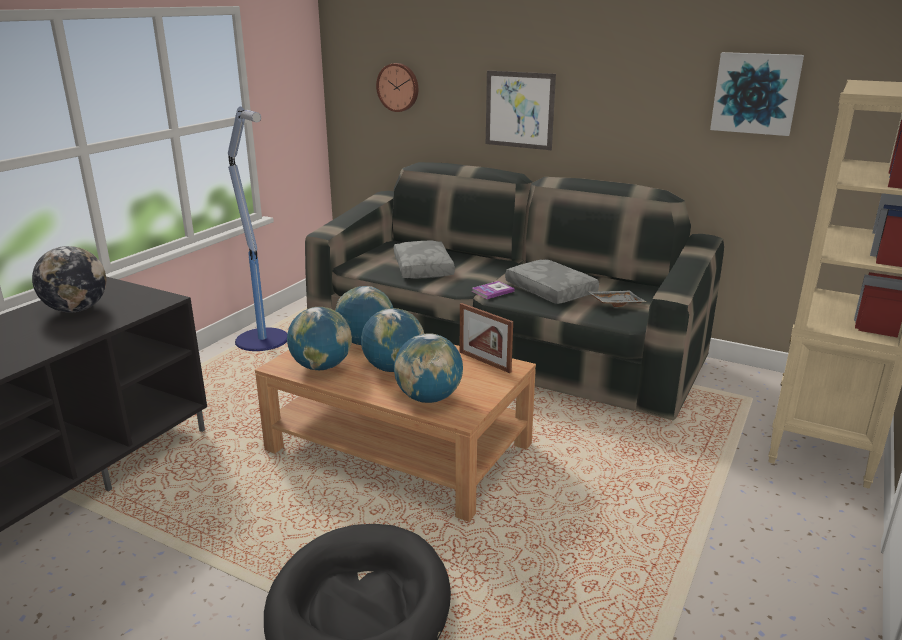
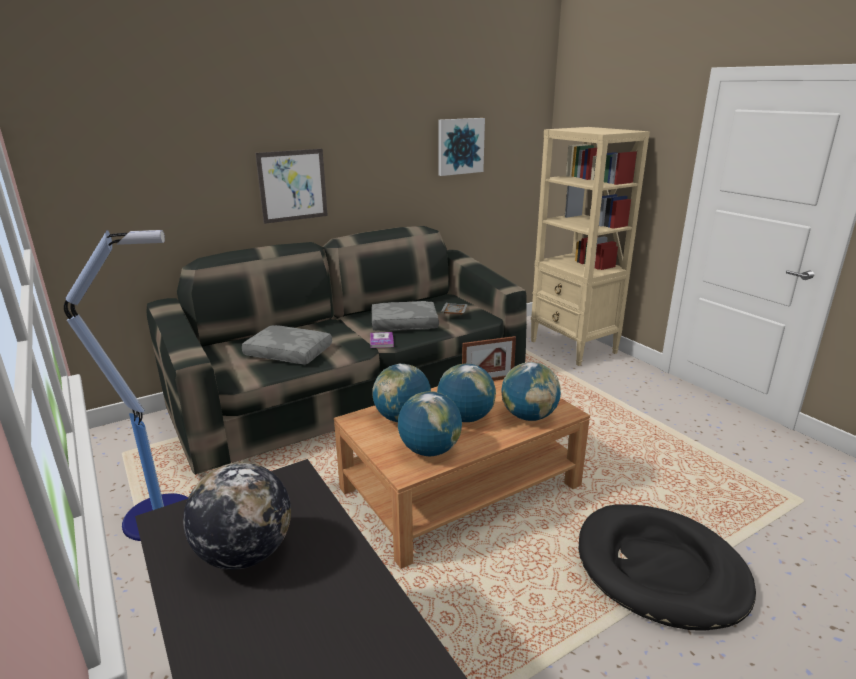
camera: 60 degrees left, 0 degrees up
wall clock [376,63,418,112] -> none

